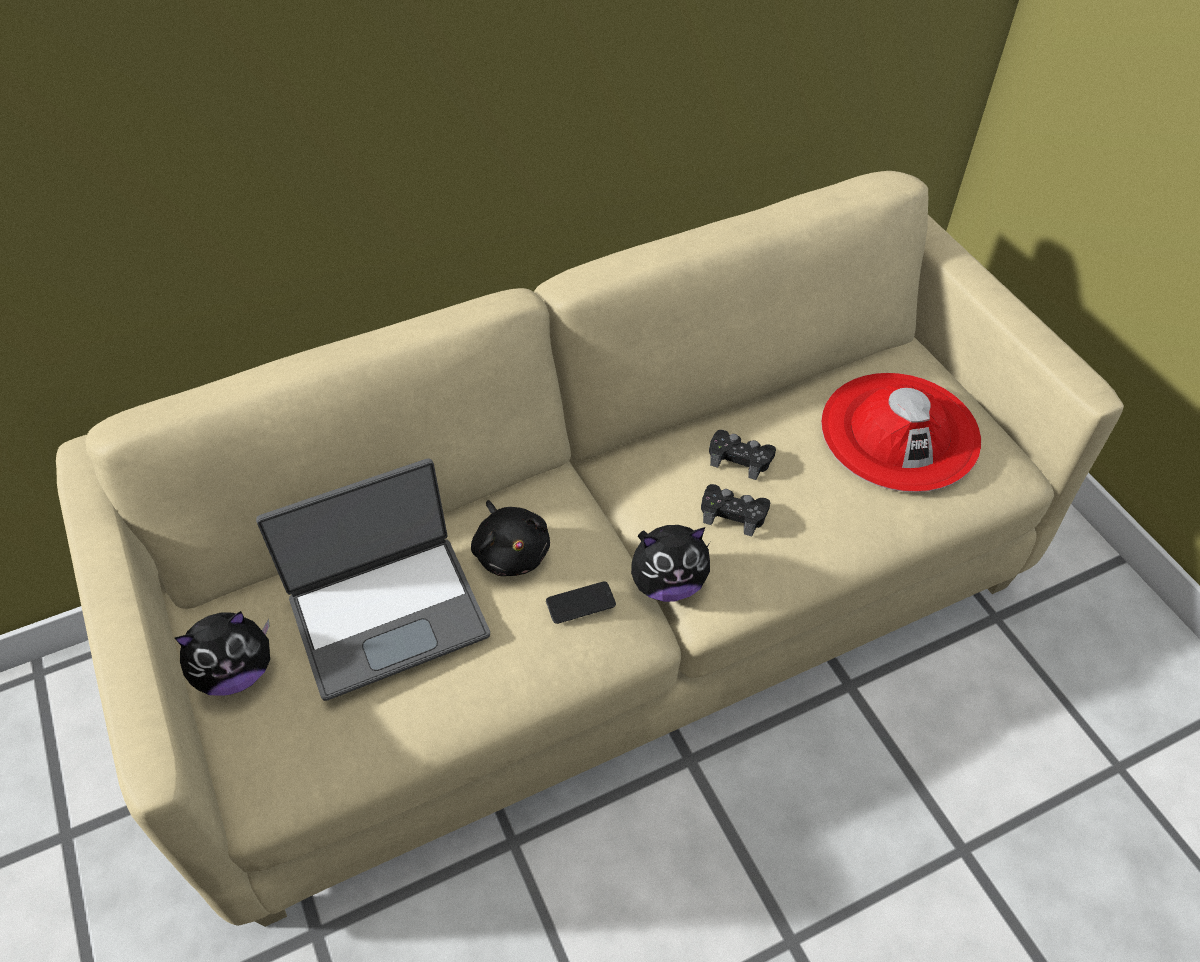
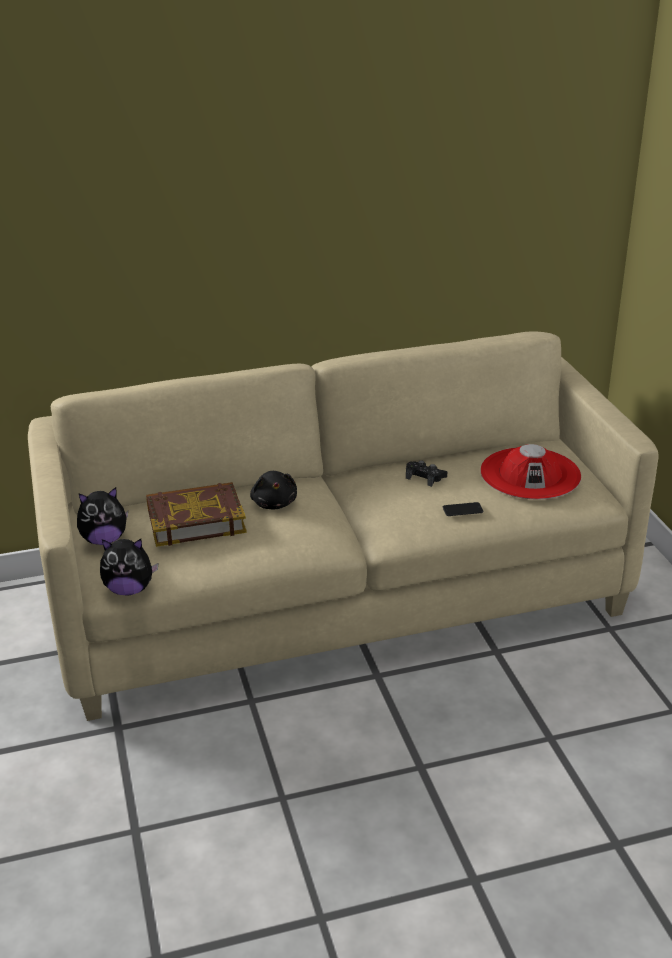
camera: 10 degrees right, 20 degrees down
laptop [256,458,490,701] -> book [146,482,247,547]
phone [546,582,616,624] -> phone moved to [443,502,483,516]
plush toy [631,525,710,602] -> plush toy moved to [100,539,159,596]
black game controller [701,484,770,536] -> none

